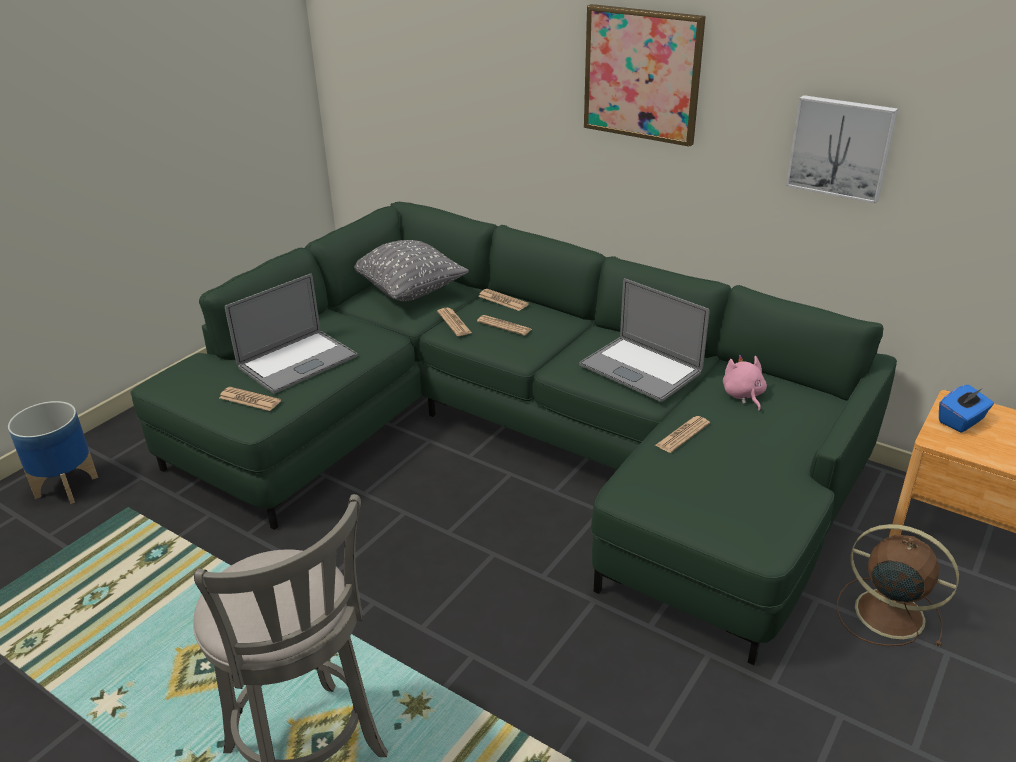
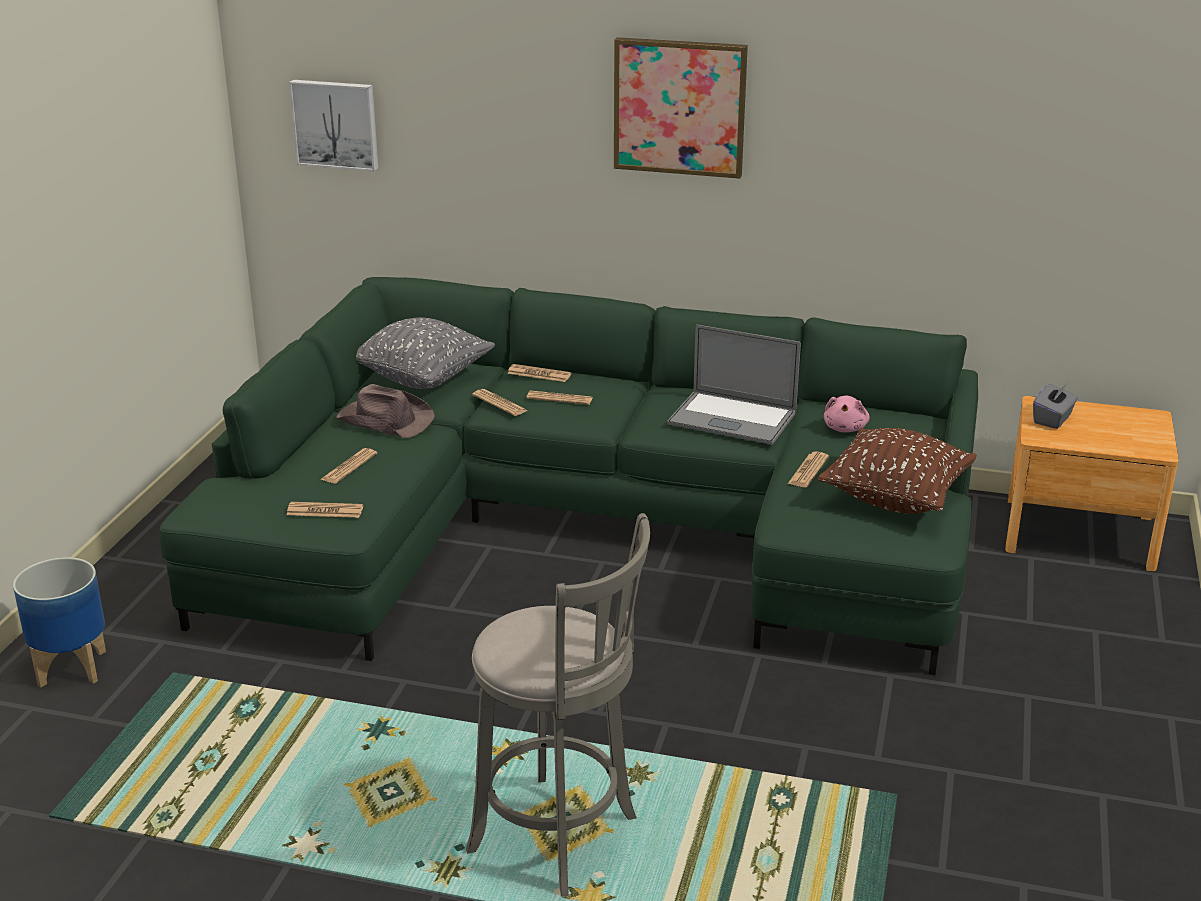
camera: 20 degrees left, 5 degrees down
laptop [225,274,358,394] -> newspaper [320,448,377,484]
pink plush toy [723,355,767,411] -> pink plush toy turned 135 degrees counterclockwise [824,396,870,432]
picture [786,95,898,204] -> picture moved to [289,80,378,171]
brown fan [837,524,959,647] -> none
blue tissue box [939,385,994,433] -> grey tissue box [1033,383,1078,429]
none -> brown hat [336,384,435,438]
none -> brown pillow [818,428,977,514]

